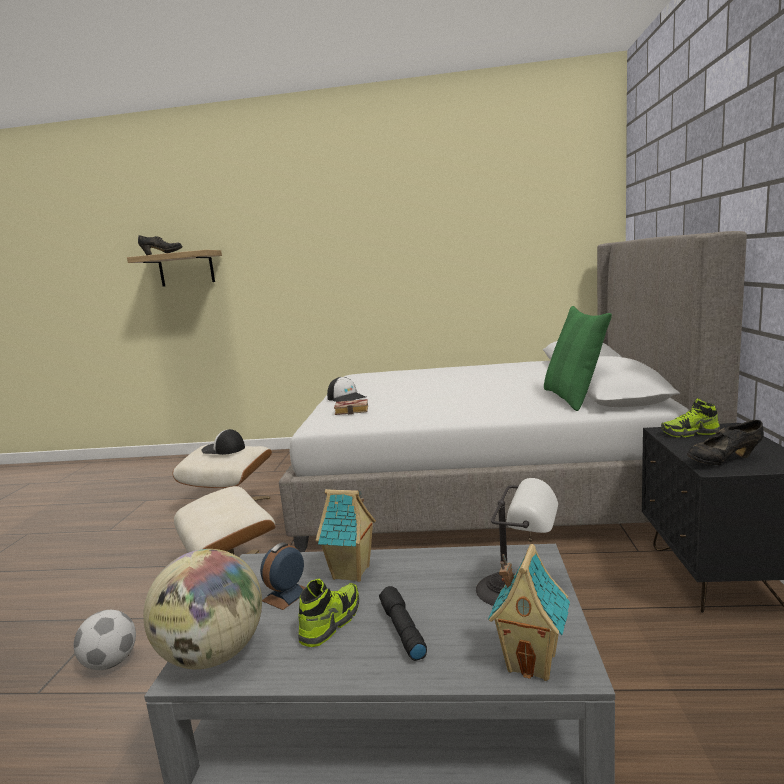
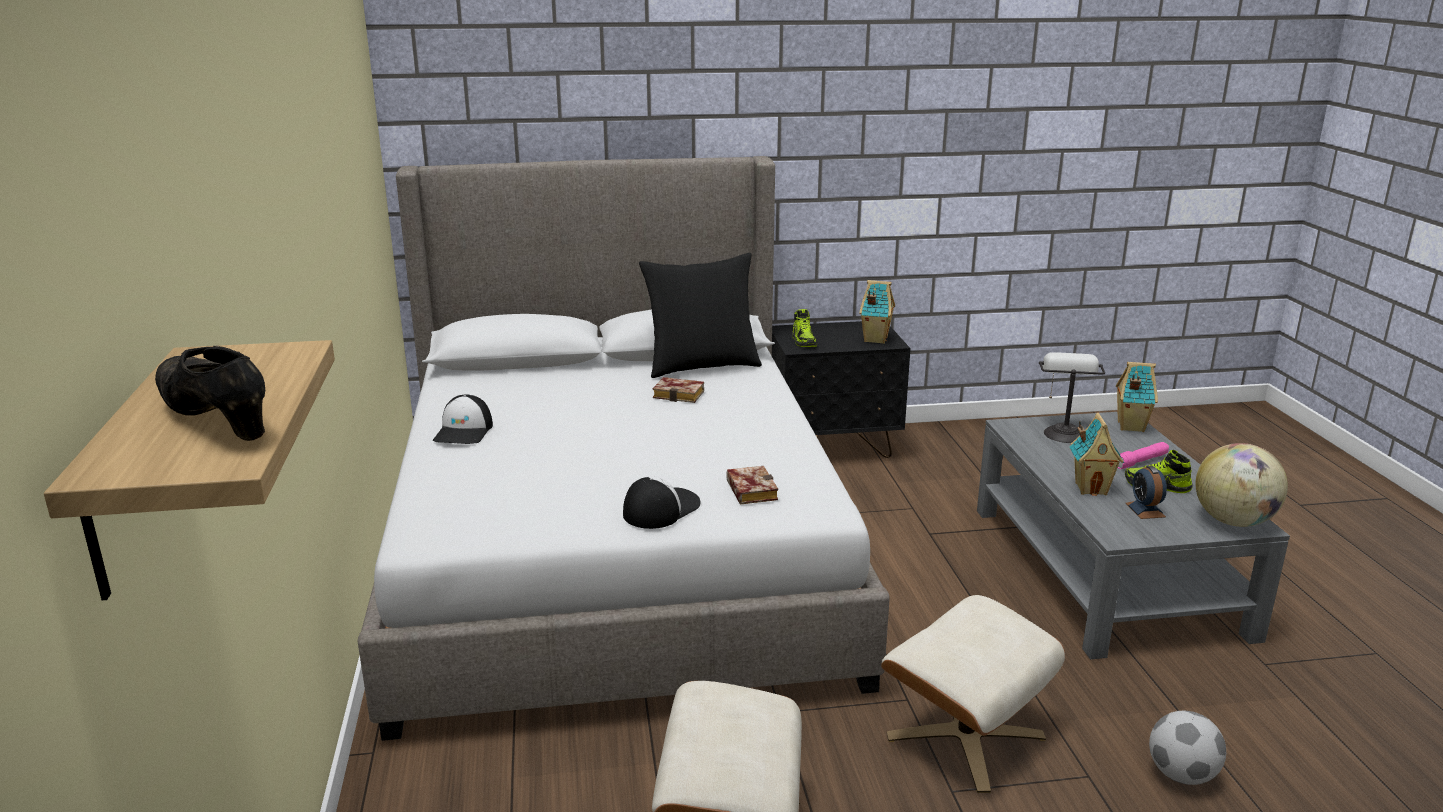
camera: 105 degrees left, 10 degrees up
cap [202,429,245,455] -> cap moved to [433,395,493,444]
alarm clock [260,542,306,610] -> alarm clock turned 60 degrees clockwise [1125,466,1167,519]
black flashlight [379,586,427,661] -> pink flashlight [1118,442,1169,469]
green pillow [544,306,612,411] -> black pillow [639,253,762,378]
black shoe [687,420,764,465] -> toy house [859,280,895,344]
none -> book [653,377,704,403]

